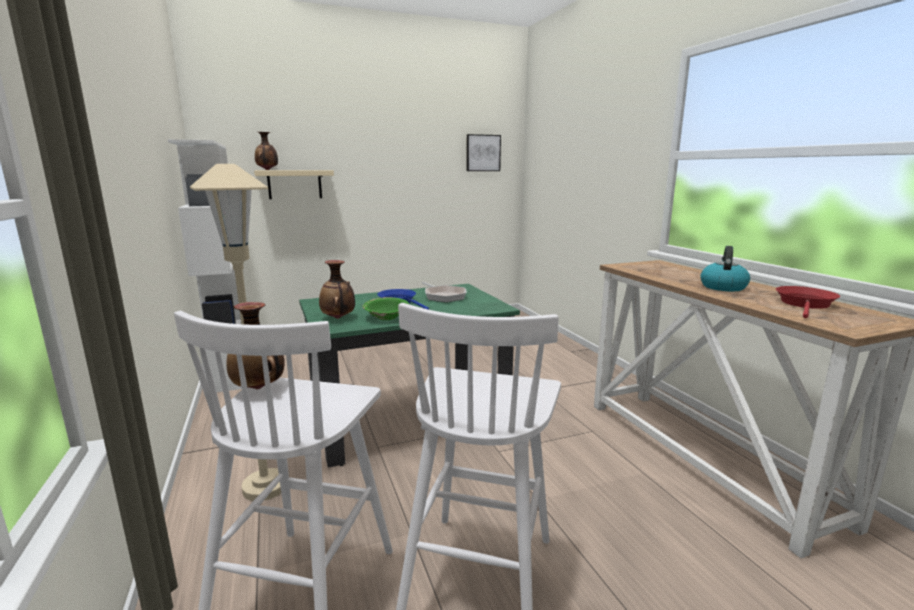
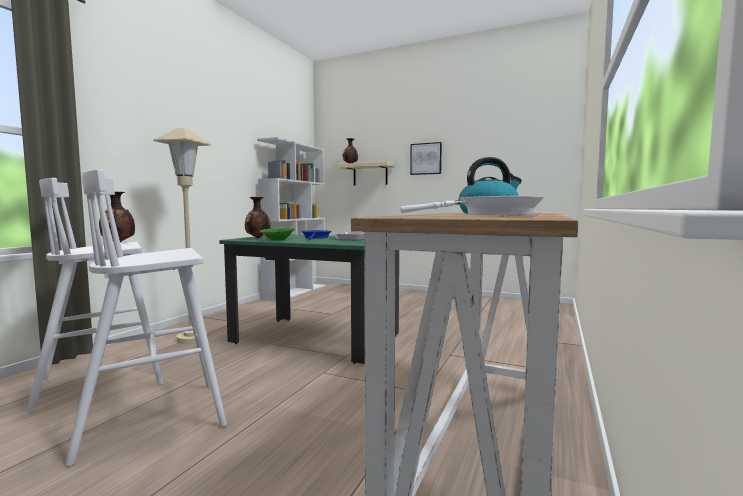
camera: 45 degrees right, 10 degrees down
picture [466,134,501,171] -> picture moved to [410,142,442,175]
red frying pan [776,286,840,318] -> white frying pan [400,196,544,216]

